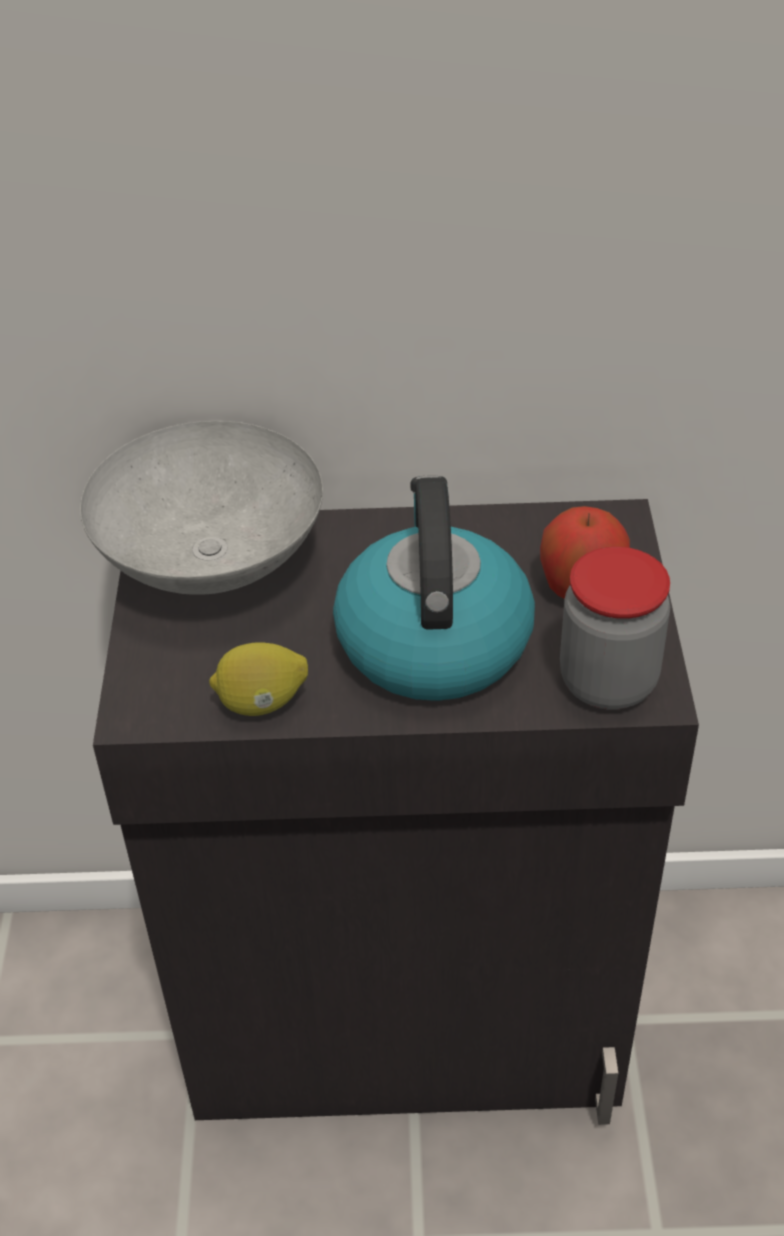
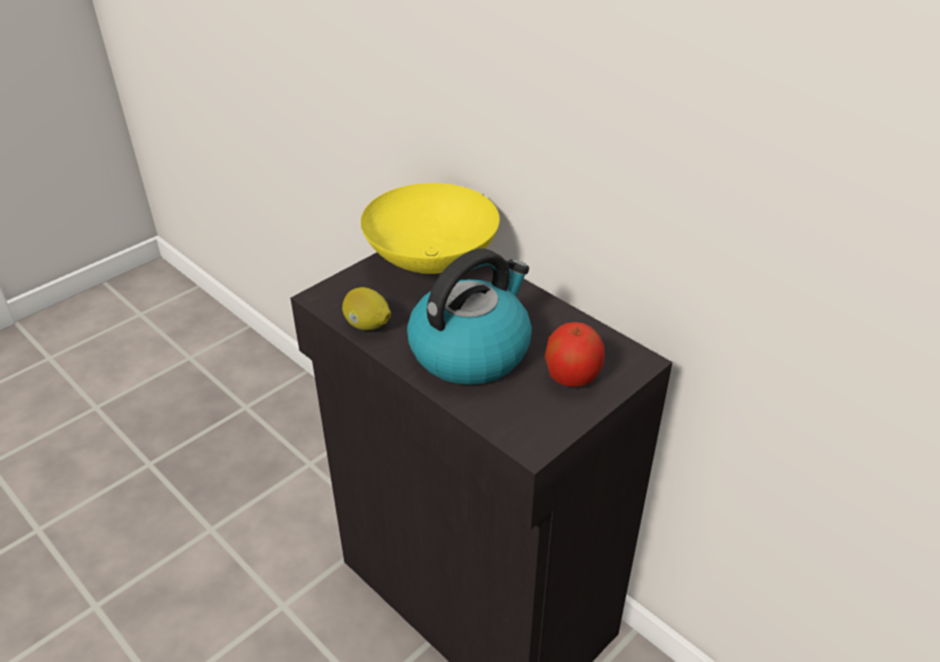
camera: 45 degrees right, 5 degrees down
grey bowl [80,421,323,595] -> yellow bowl [361,183,500,274]
jar [560,547,670,709] -> none

